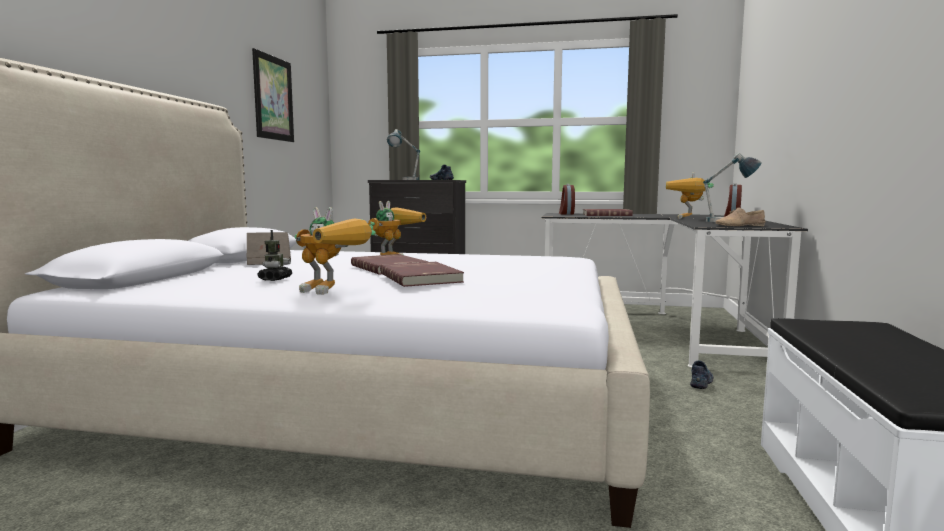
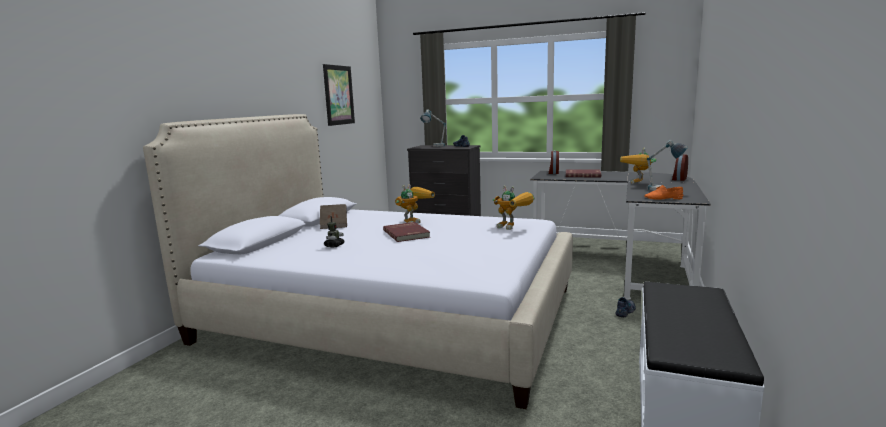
camera: 10 degrees right, 5 degrees up
toy robot [295,207,376,295] -> toy robot moved to [493,186,535,230]
red book [380,262,464,287] -> none
beige shoe [715,207,765,226] -> orange shoe [644,185,684,200]

